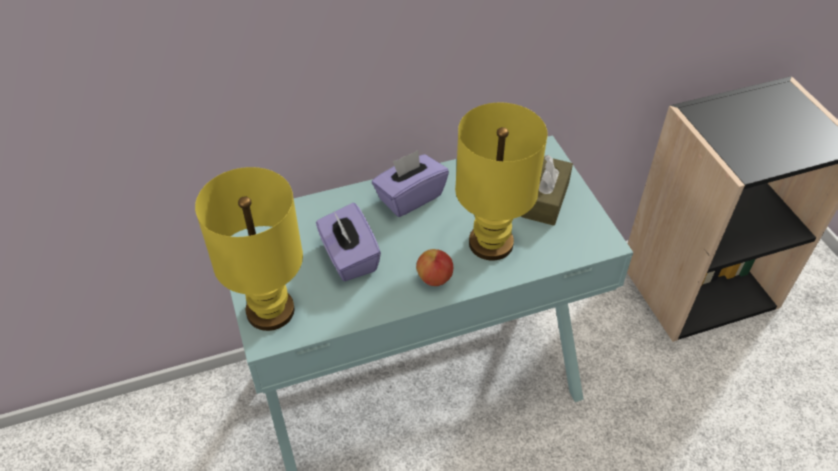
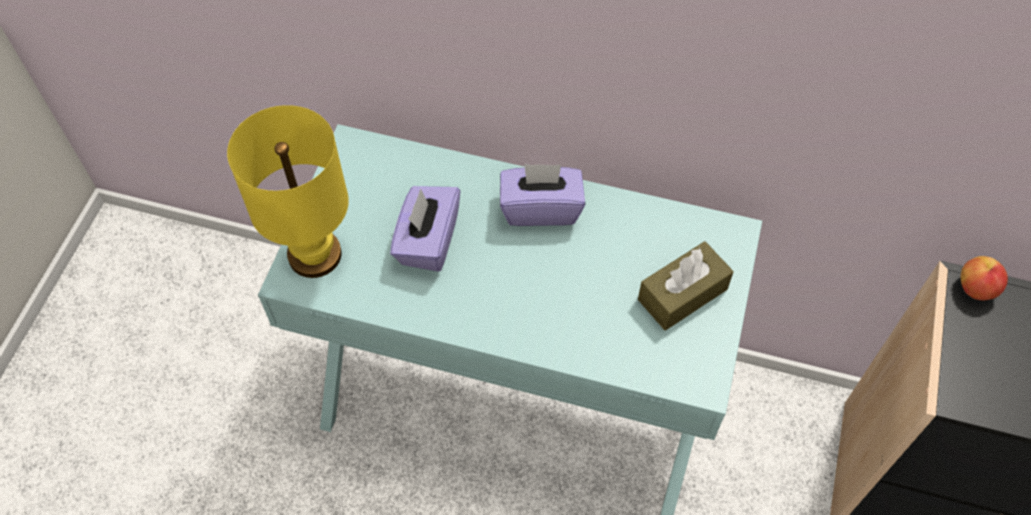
camera: 35 degrees right, 10 degrees up
apple [416,249,453,286] -> apple moved to [961,256,1008,301]
yellow table lamp [455,103,548,261] -> none

